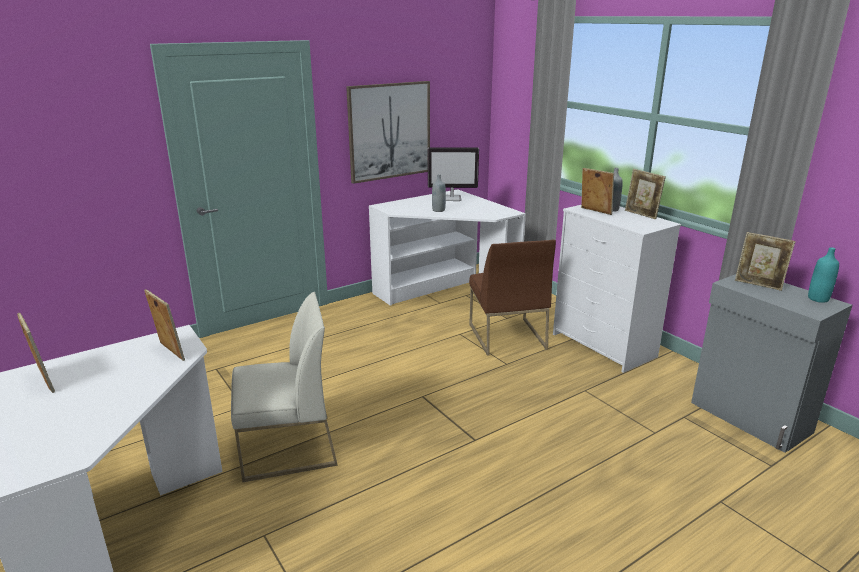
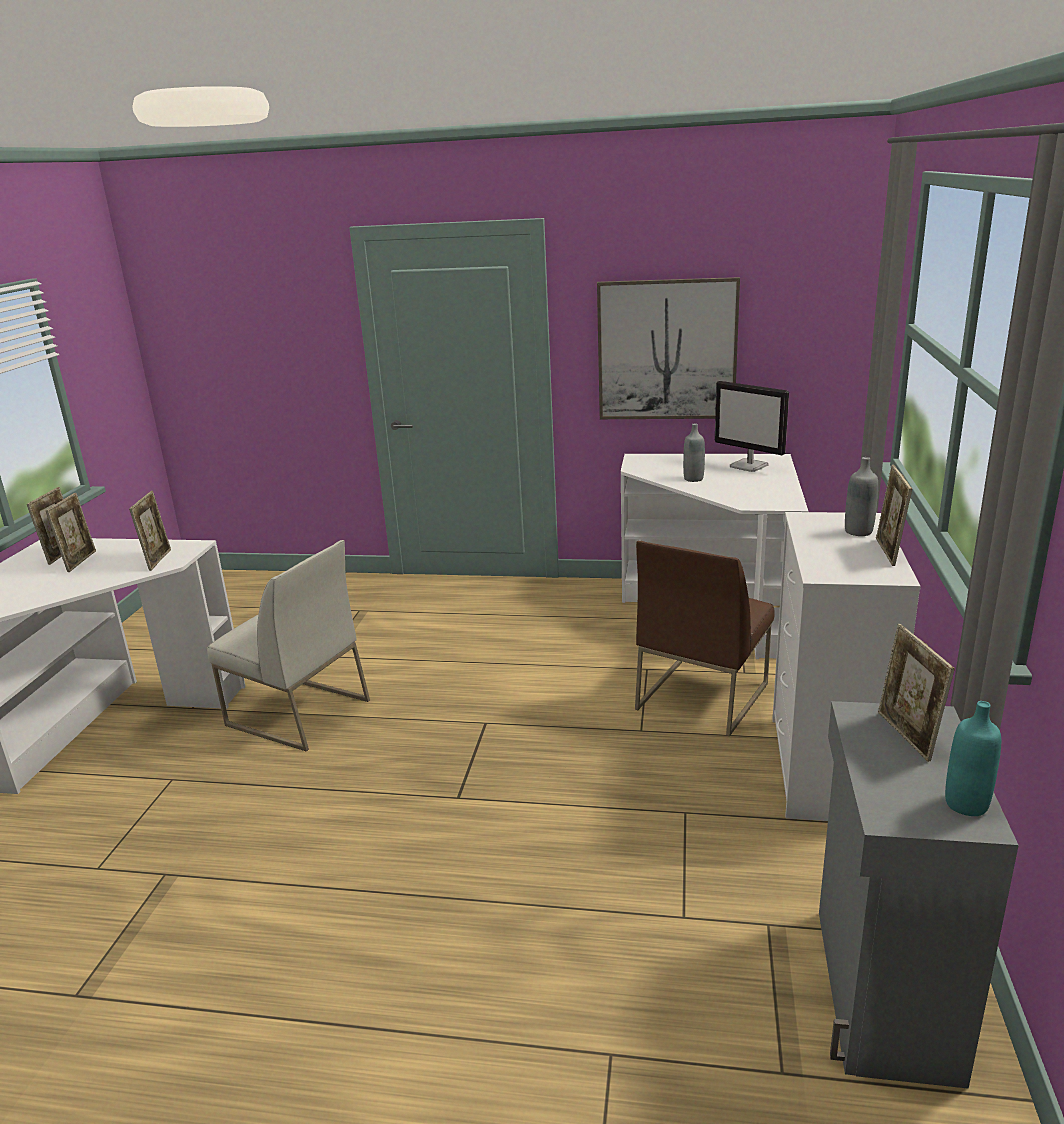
camera: 45 degrees right, 0 degrees up
picture frame [581,168,614,215] -> picture frame moved to [46,493,96,572]

